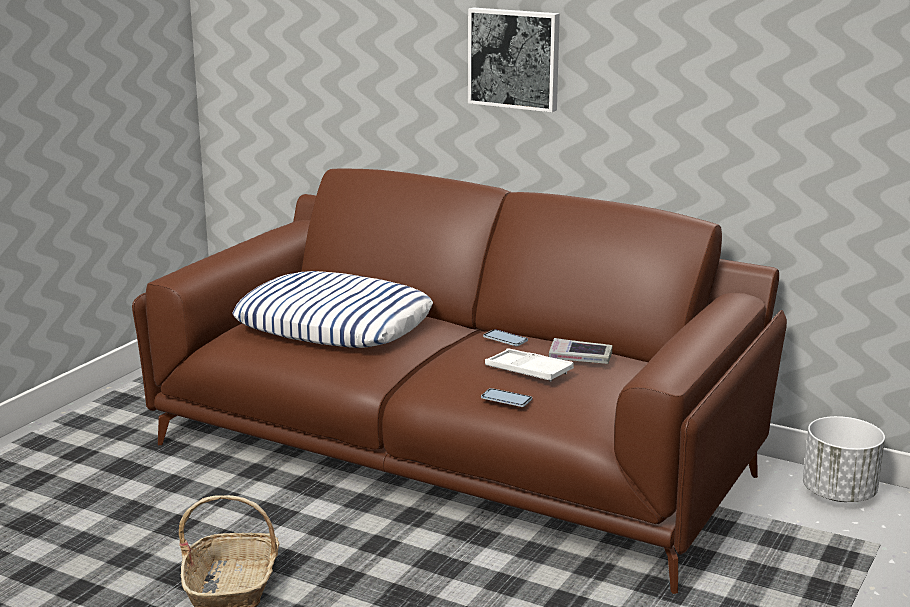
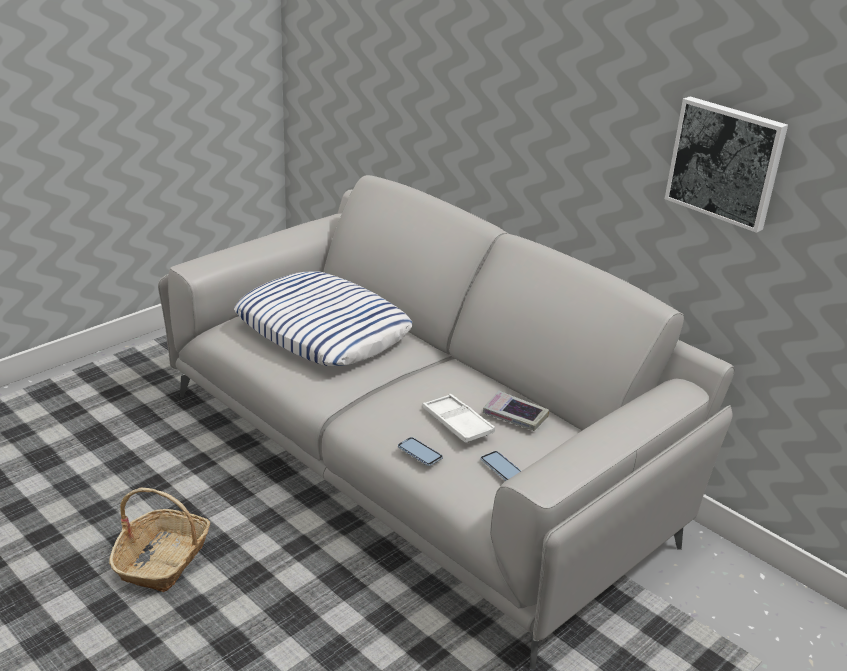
camera: 15 degrees right, 10 degrees up
brown sofa [132,169,787,594] -> grey sofa [158,175,735,669]
picture [468,8,560,112] -> picture moved to [665,97,788,233]
phone [483,329,528,346] -> phone moved to [480,451,521,481]
white planter [803,416,885,502] -> none

